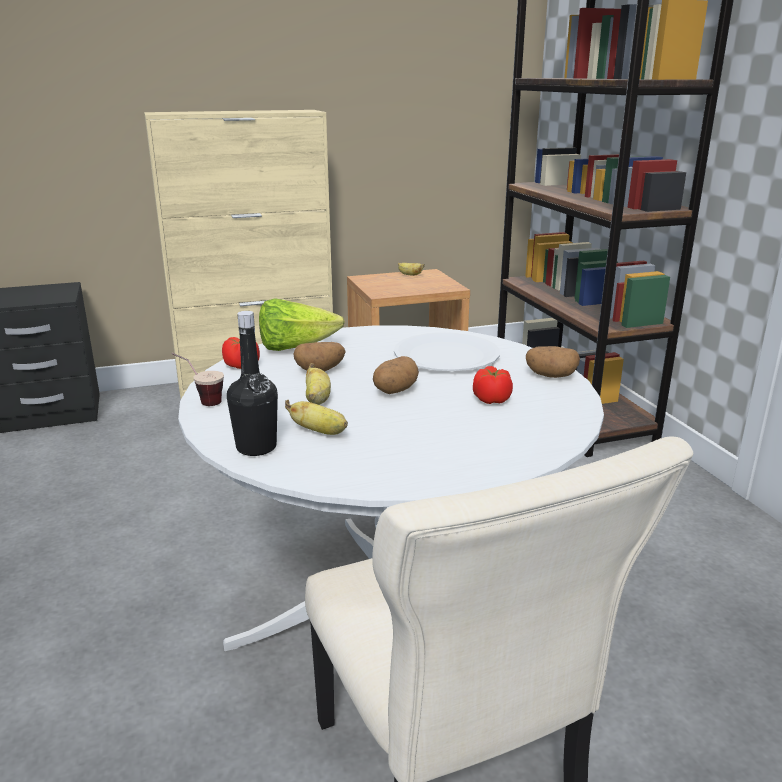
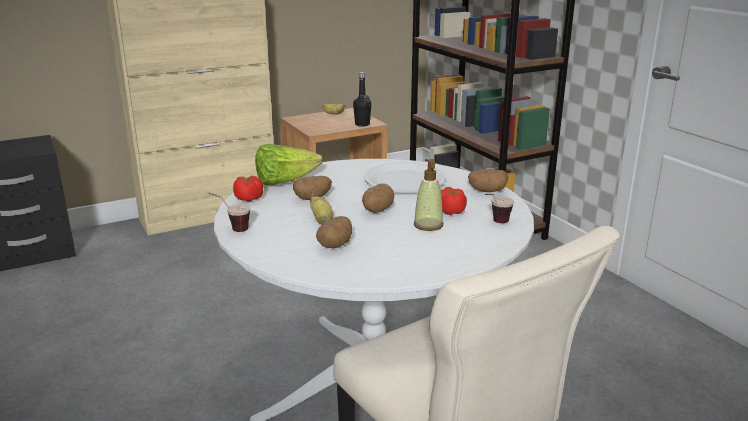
camera: 10 degrees left, 0 degrees up
black bottle [227,311,278,456] -> black bottle moved to [353,72,371,127]
banana [285,400,348,435] -> potato [316,216,352,248]
none -> soap dispenser [414,159,443,231]
none -> cup [485,194,514,223]

